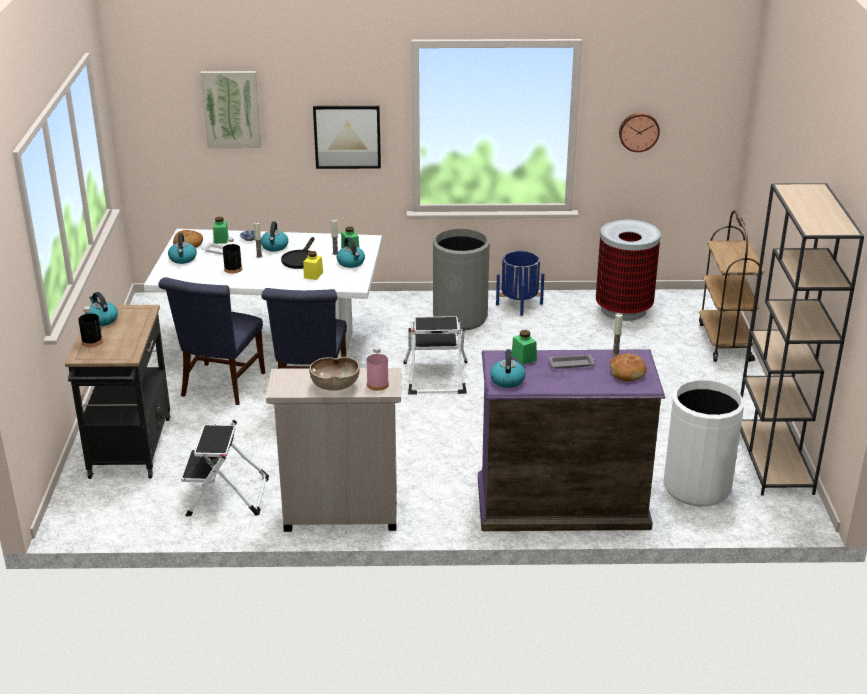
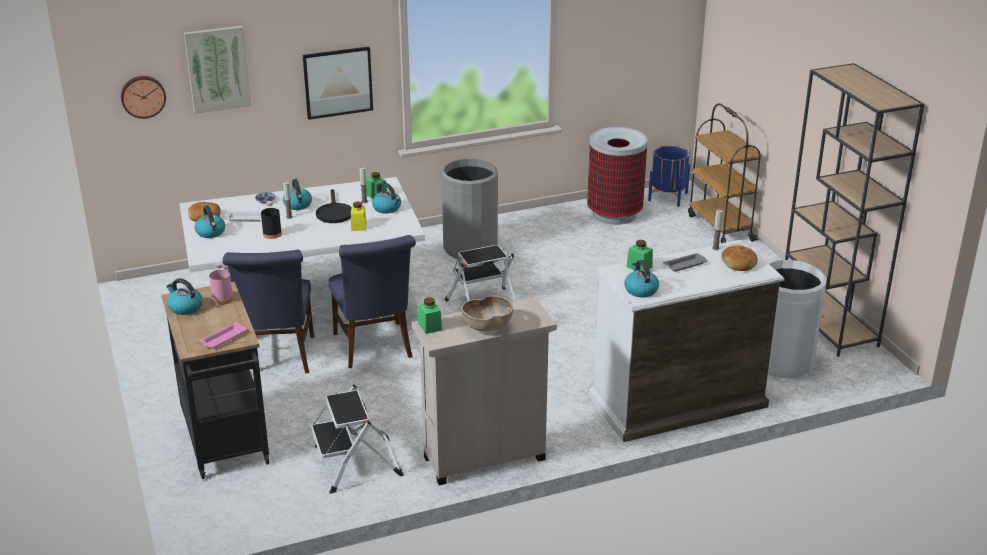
camera: 20 degrees left, 0 degrees up
black bottle [78,306,103,347] -> none
green jar [213,217,229,244] -> green jar moved to [418,298,442,334]
pink bottle [367,346,389,391] -> pink bottle moved to [209,262,233,305]
purple dresser [478,349,665,531] -> white dresser [588,239,785,442]
blue planter [496,251,544,316] -> blue planter moved to [648,146,690,207]
wall clock [619,113,660,152] -> wall clock moved to [121,76,166,119]
none -> pink tray [200,322,247,349]

